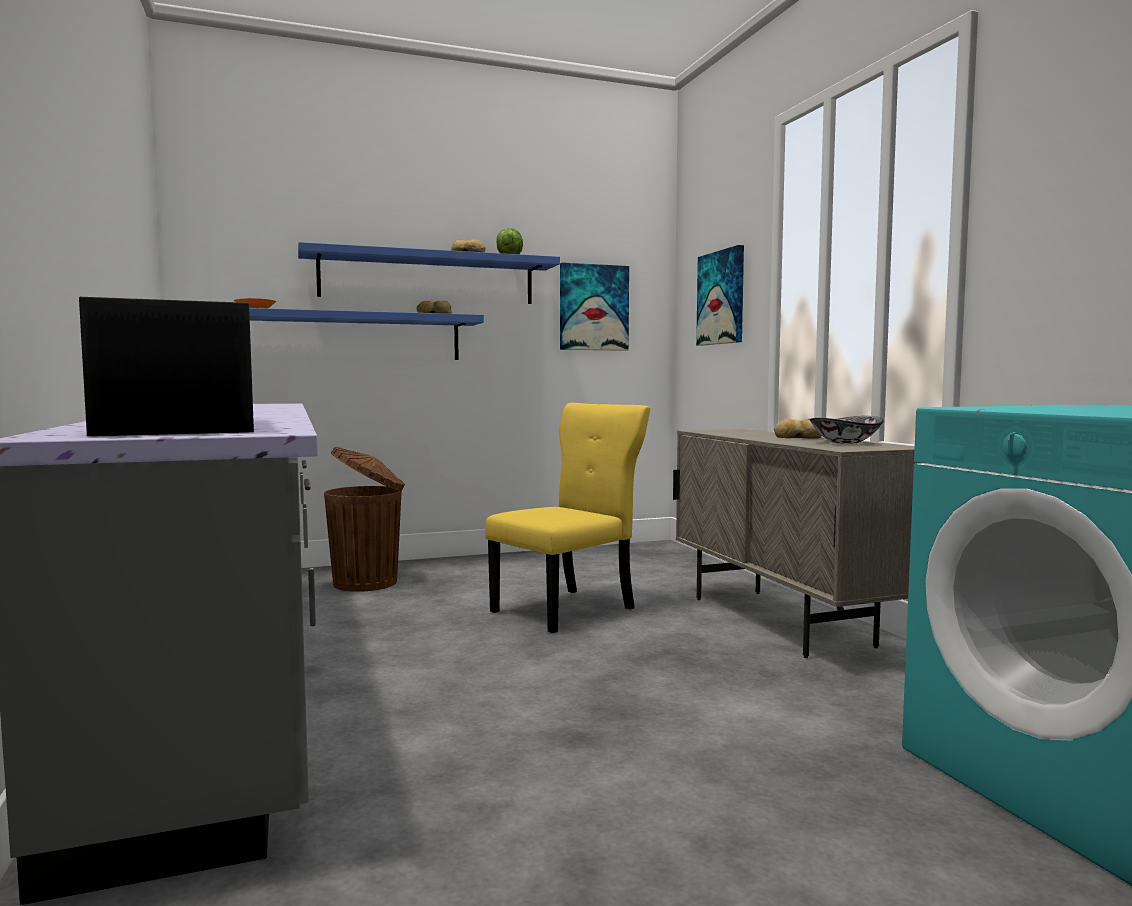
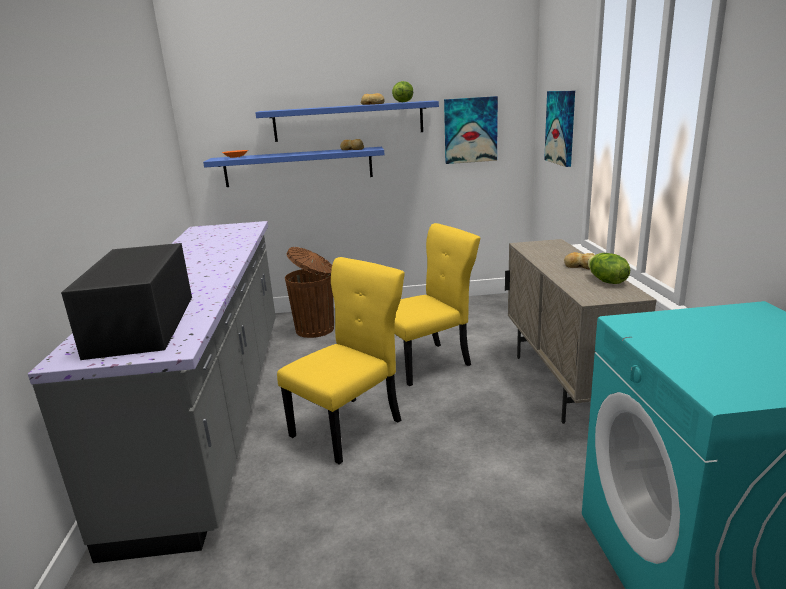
camera: 15 degrees right, 15 degrees up
bowl [810,416,884,443] -> lettuce [588,253,630,284]
none -> yellow chair [277,257,405,464]

